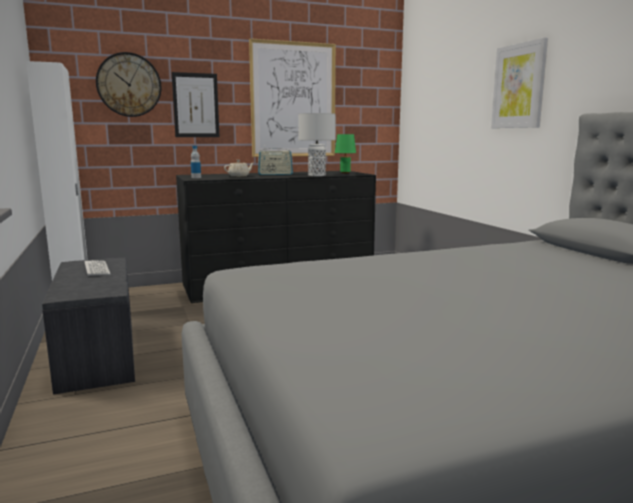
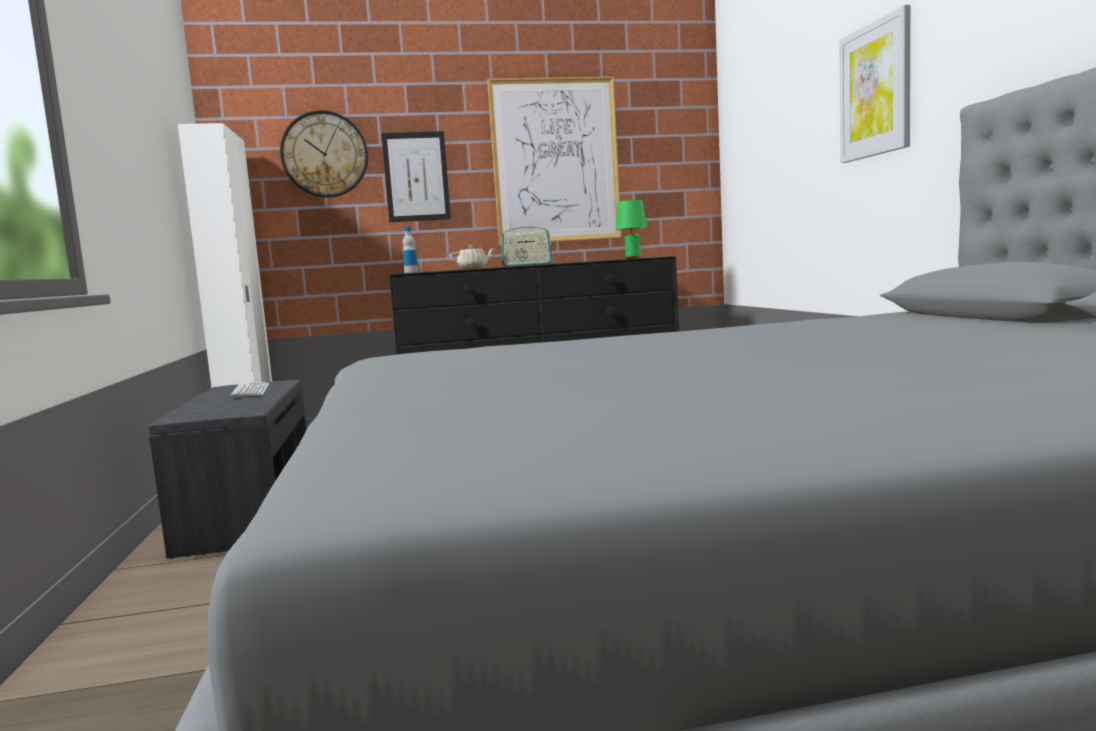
camera: 10 degrees right, 5 degrees down
white table lamp [298,113,336,176] -> none

